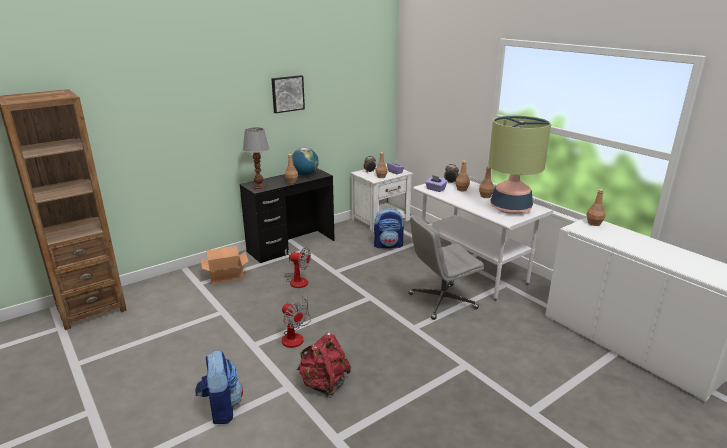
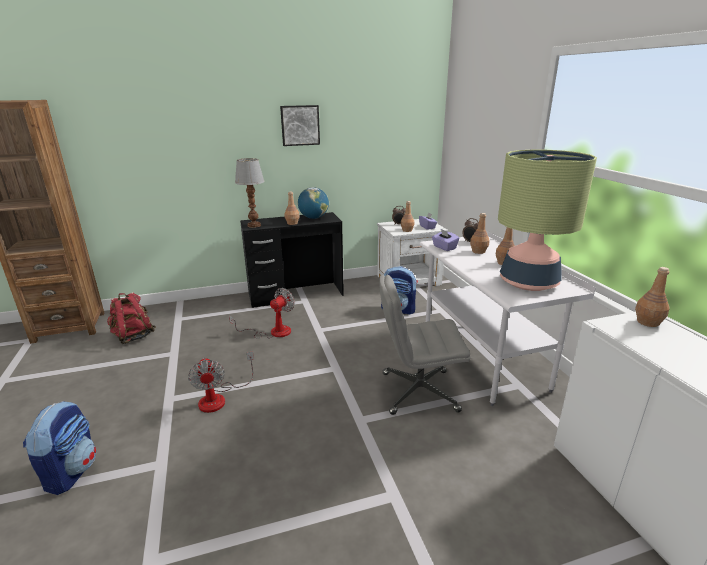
camera: 20 degrees right, 0 degrees up
cardboard box [201,246,249,284] -> none
fan [285,247,311,288] -> fan turned 90 degrees counterclockwise [229,288,295,339]
red backpack [297,332,351,397] -> red backpack moved to [107,292,156,344]

